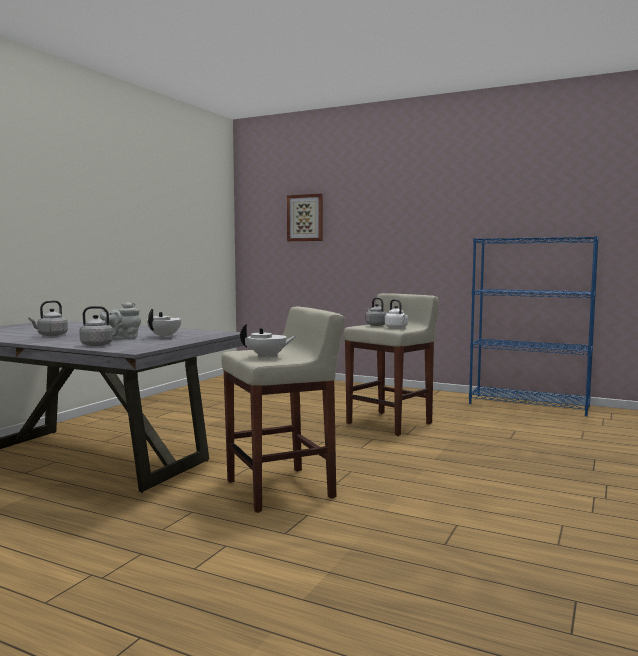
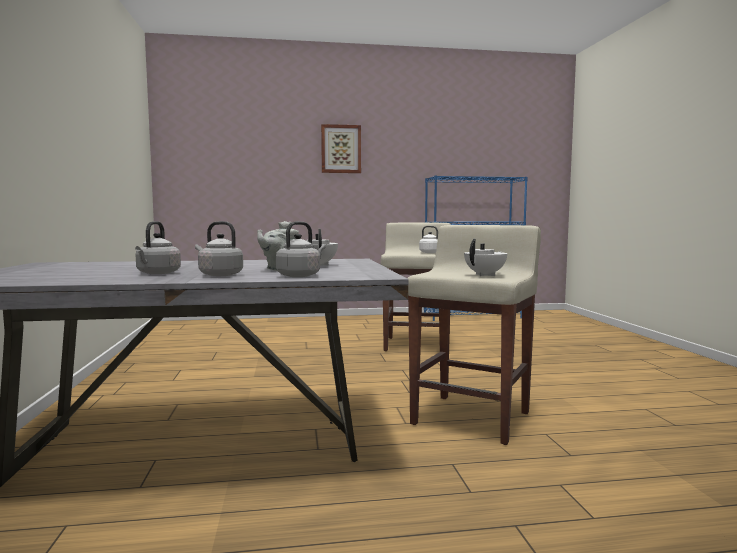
camera: 35 degrees left, 0 degrees up
picture [287,194,323,241] -> picture moved to [321,124,361,173]
grey kettle [366,298,388,326] -> grey kettle moved to [195,221,243,276]

